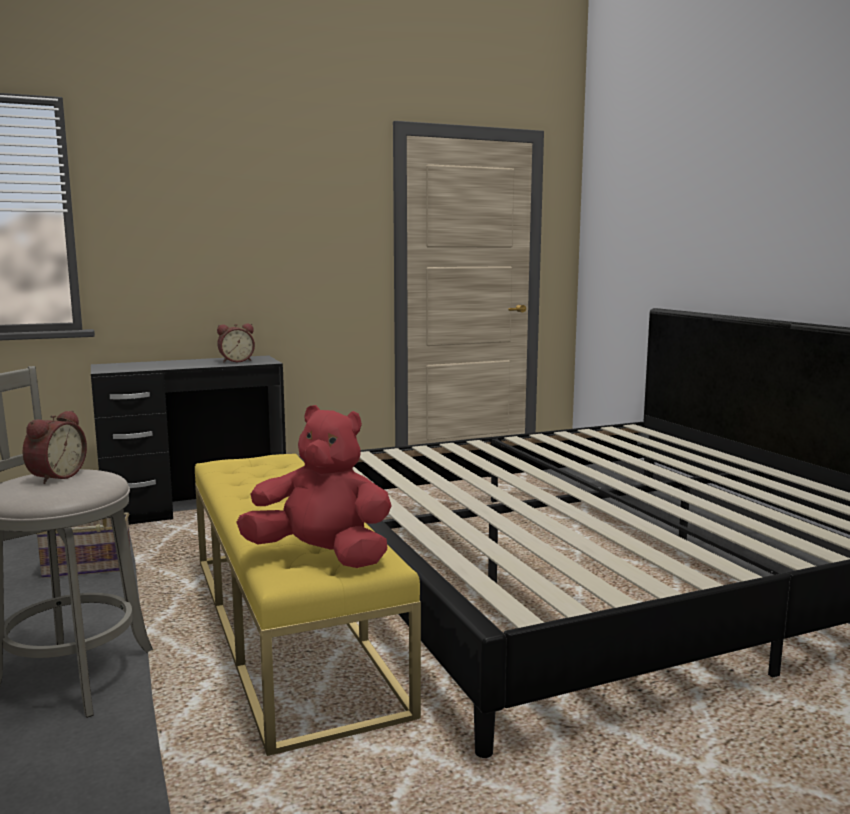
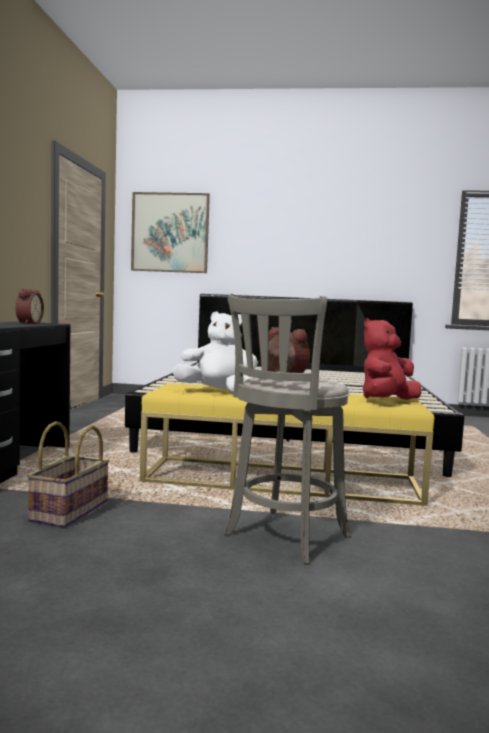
camera: 60 degrees left, 5 degrees down
none -> picture [131,192,210,273]
none -> white plush toy [172,311,258,393]

